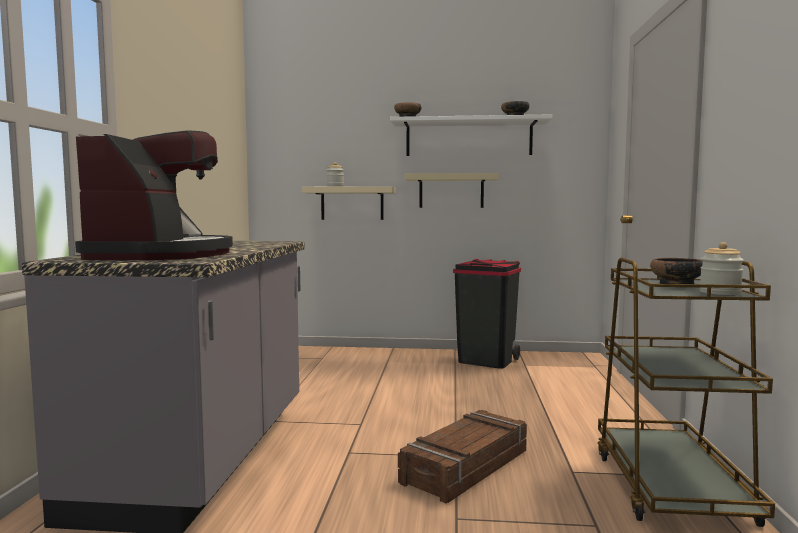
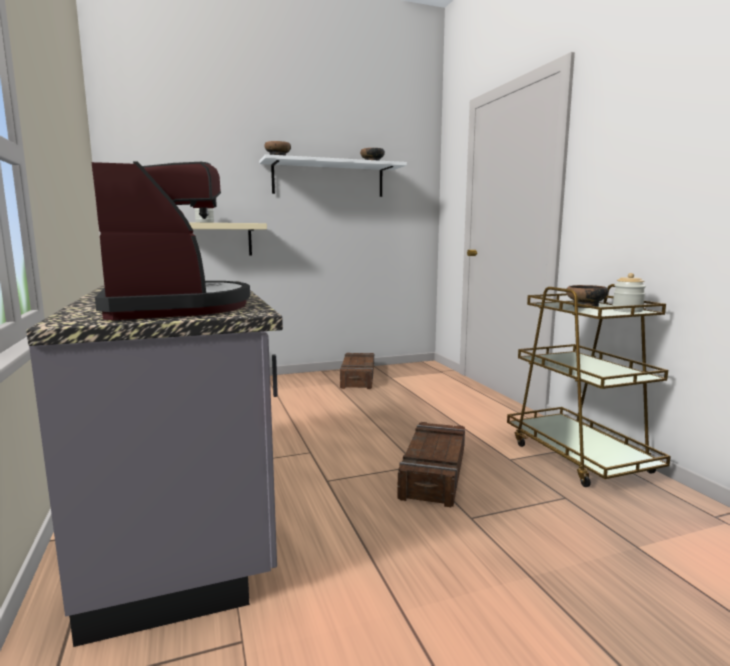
camera: 25 degrees left, 5 degrees up
beige shelf [405,173,499,208] -> none
black trash can [453,259,521,369] -> crate [340,353,374,389]

